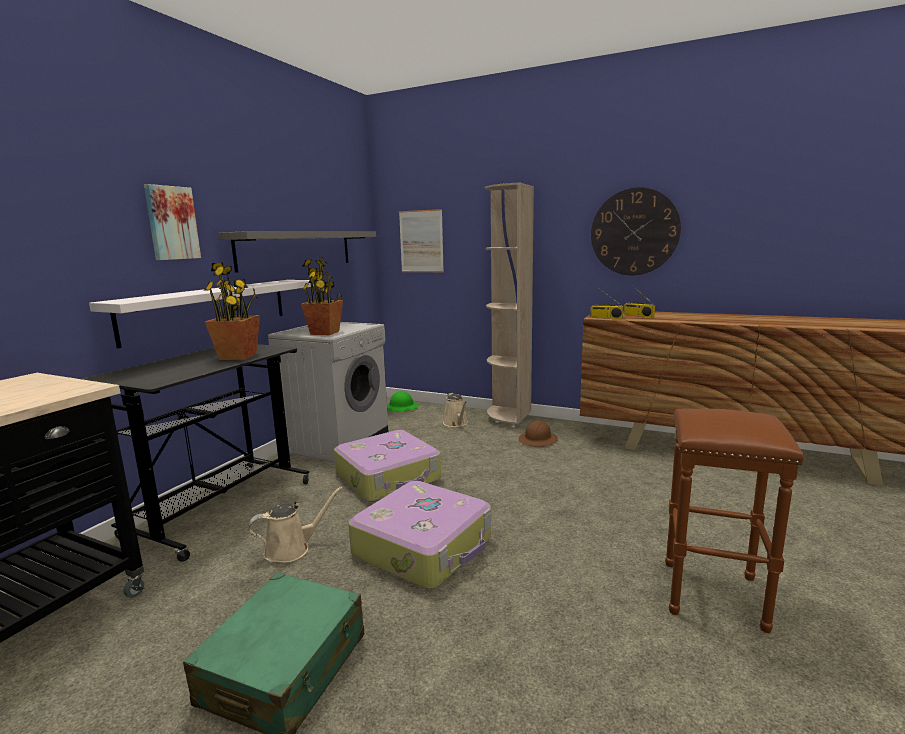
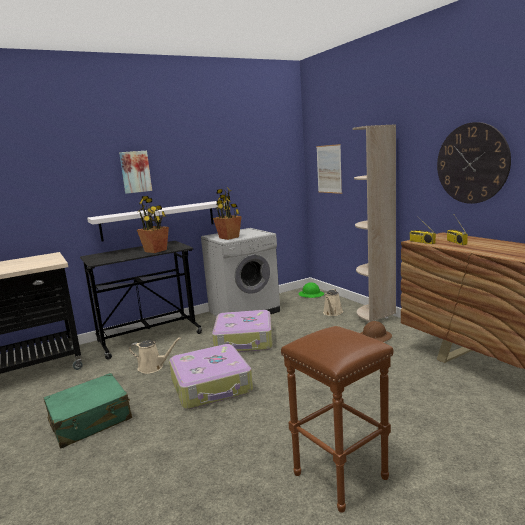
camera: 35 degrees right, 0 degrees up
grey shelf [218,231,376,273] -> none

